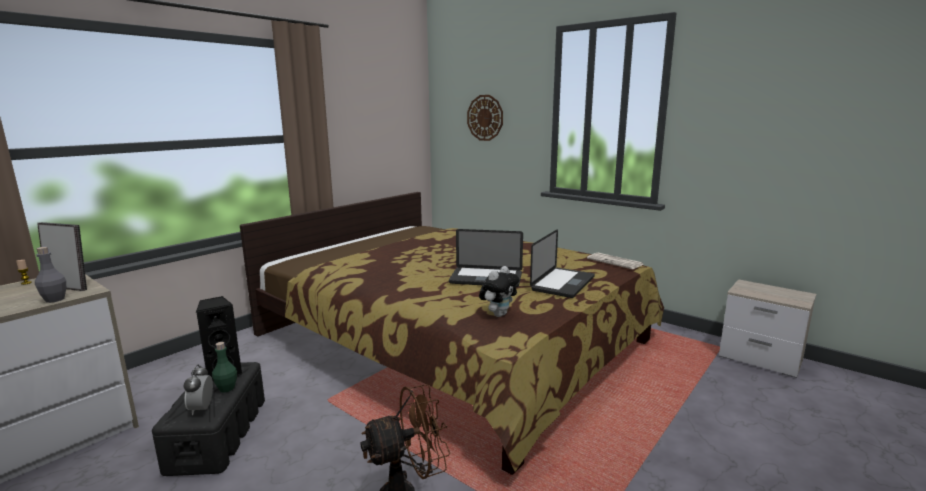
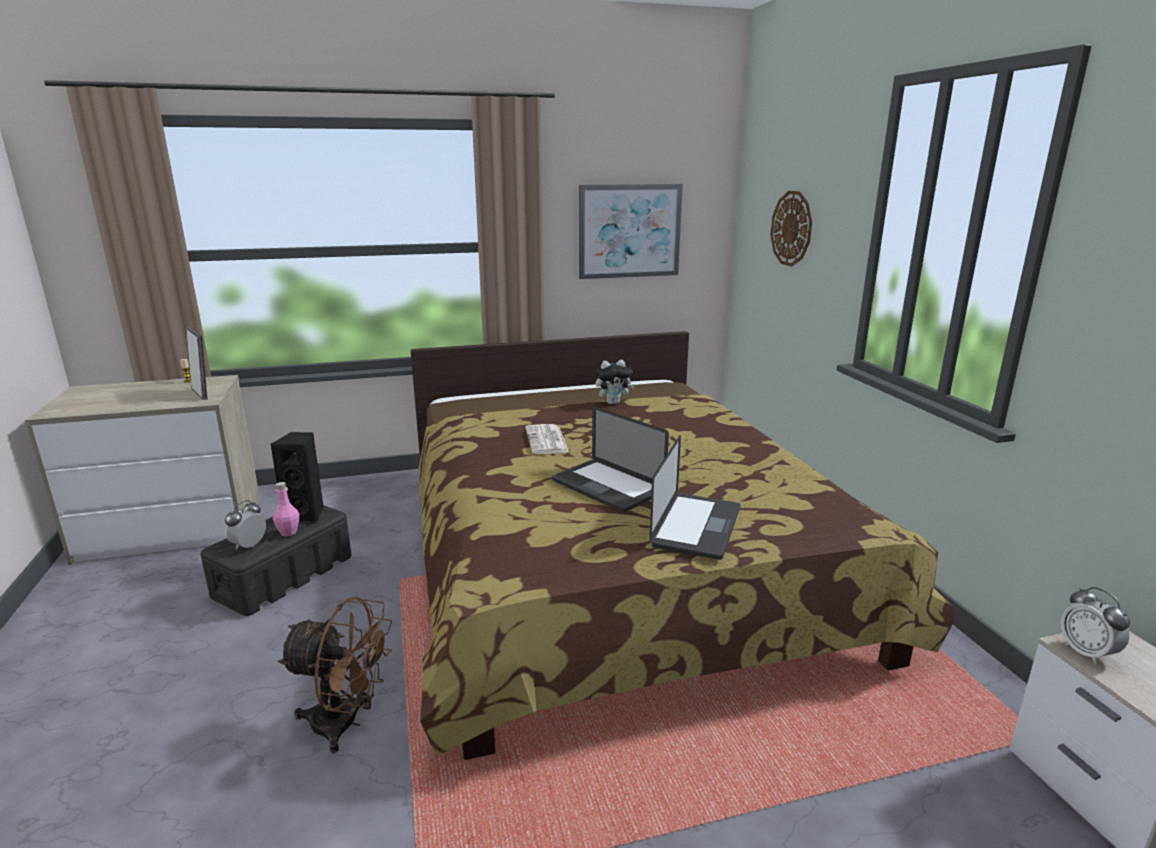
camera: 35 degrees right, 5 degrees up
grey bottle [35,247,66,303] -> none
green bottle [212,342,237,393] -> pink bottle [273,482,299,536]
plush toy [479,266,519,317] -> plush toy moved to [596,360,635,404]
laptop [530,229,595,298] -> laptop turned 45 degrees counterclockwise [650,435,741,560]
newspaper [587,253,643,269] -> newspaper moved to [525,424,569,454]
none -> picture [579,184,683,279]
none -> alarm clock [1061,587,1130,664]

